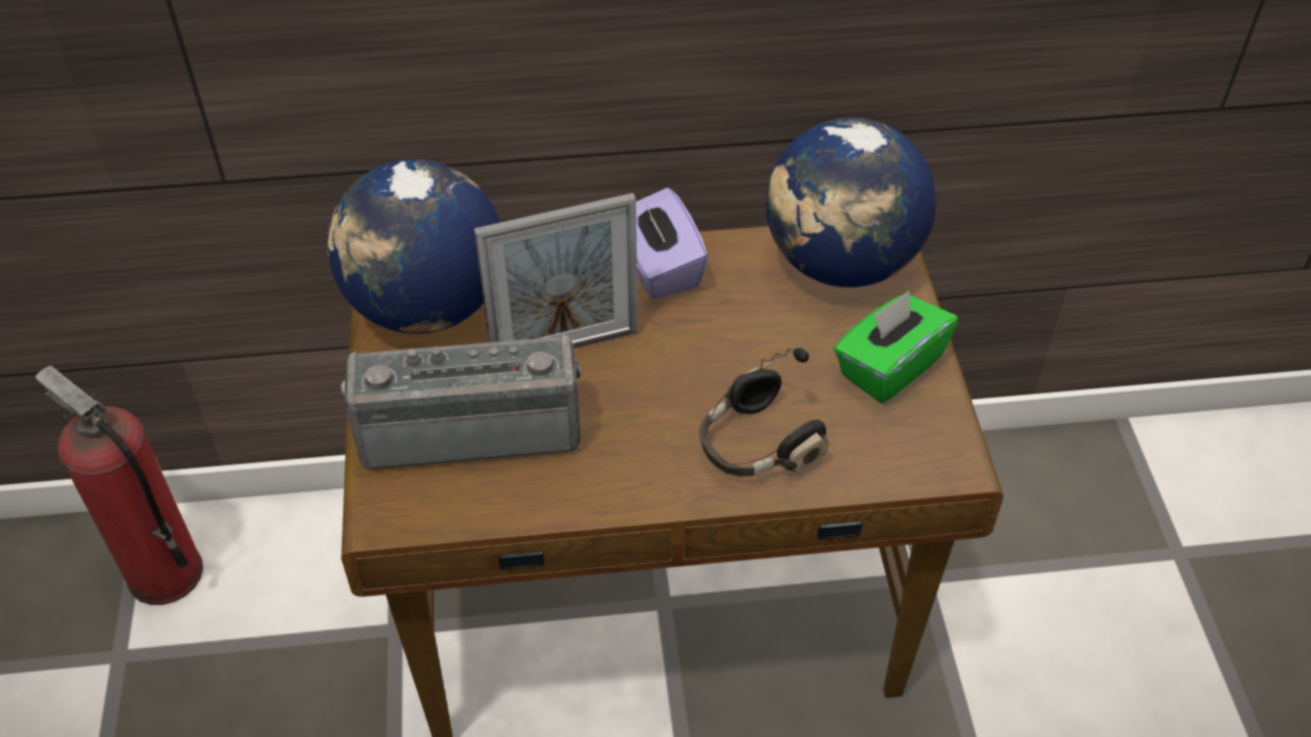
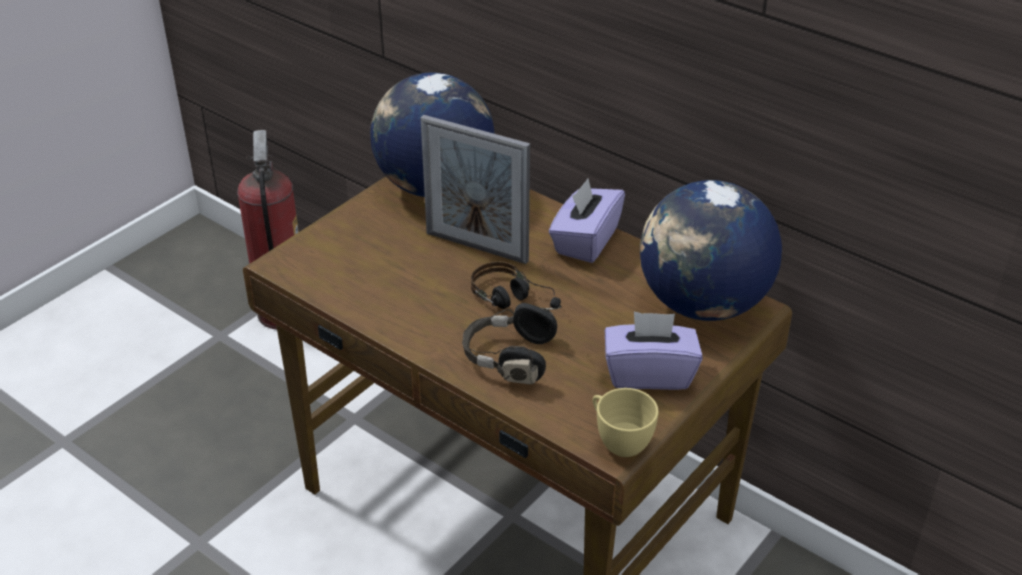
camera: 45 degrees right, 10 degrees down
radio [341,334,581,470] -> none
green tissue box [834,291,958,403] -> purple tissue box [605,311,702,390]
none -> headphones [471,261,555,309]
none -> yellow cup [593,388,659,457]

